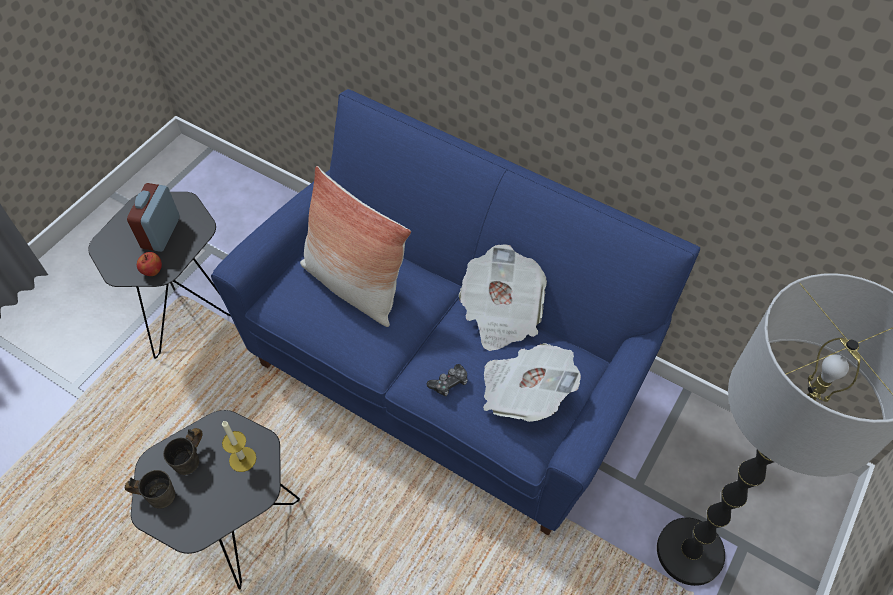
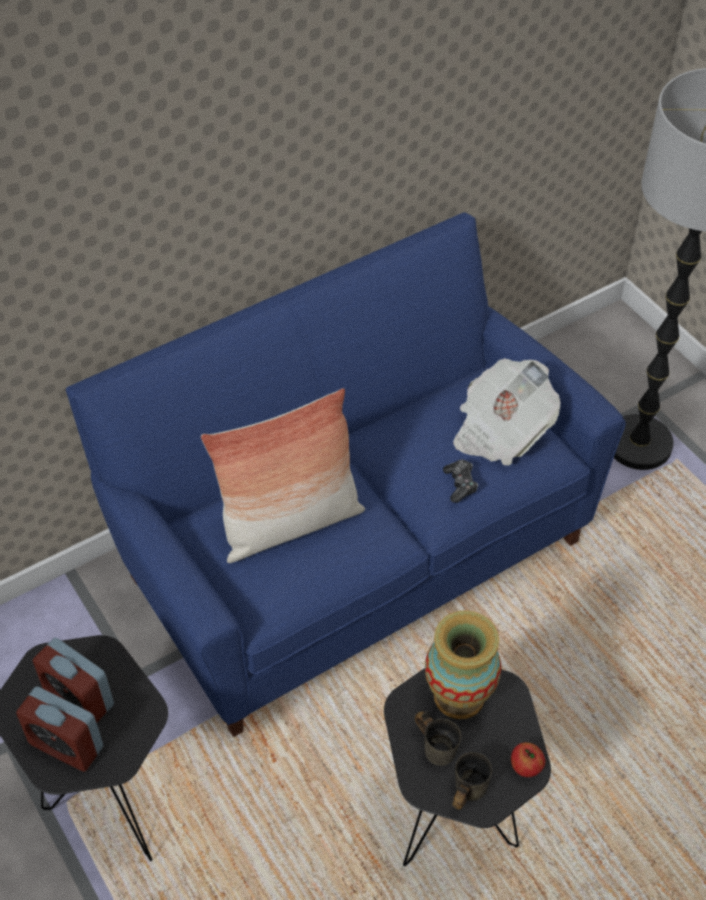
camera: 65 degrees left, 5 degrees down
apple [137,252,162,276] -> apple moved to [511,742,545,777]
candle [222,421,256,472] -> vase [425,610,501,719]
newspaper [459,244,547,351] -> none
none -> alarm clock [16,686,103,772]

